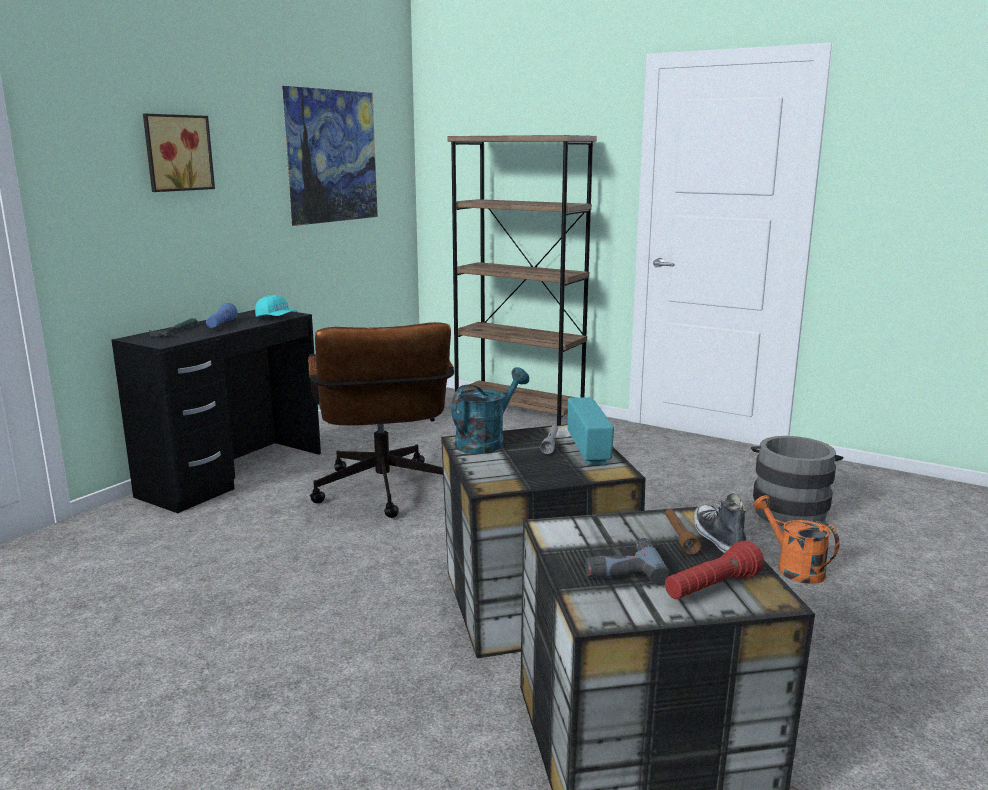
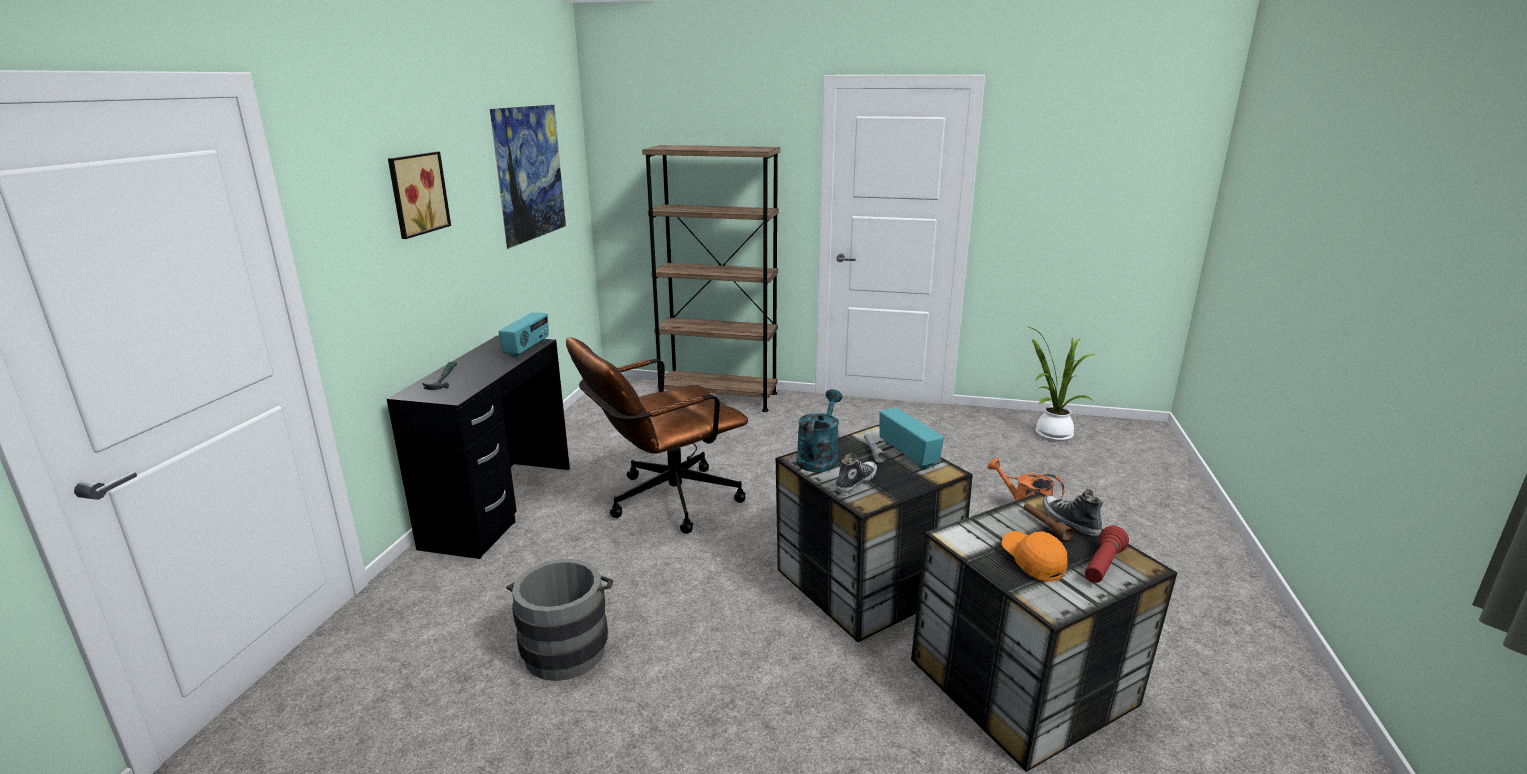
camera: 20 degrees left, 5 degrees up
blue flashlight [206,303,238,328] -> none
turquoise cap [255,295,297,317] -> radio [499,312,549,358]
brown office chair [308,322,454,518] -> brown office chair turned 90 degrees clockwise [566,337,748,534]
power drill [585,538,670,585] -> orange cap [1002,531,1068,582]
grey bucket [751,436,843,526] -> grey bucket moved to [507,559,613,681]
none -> shoe [836,453,877,493]
none -> potted plant [1026,326,1095,441]

